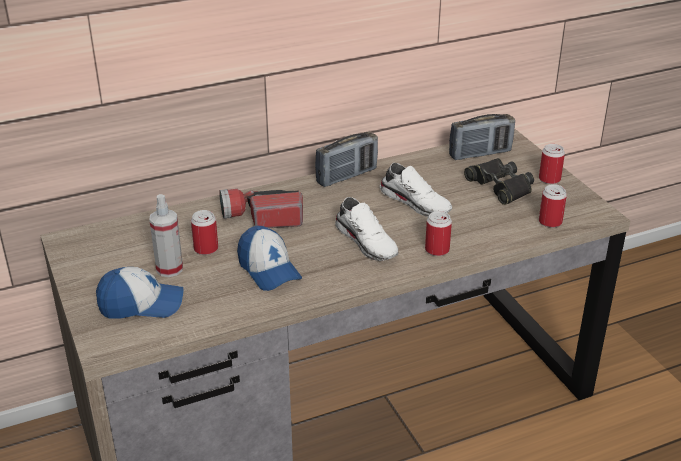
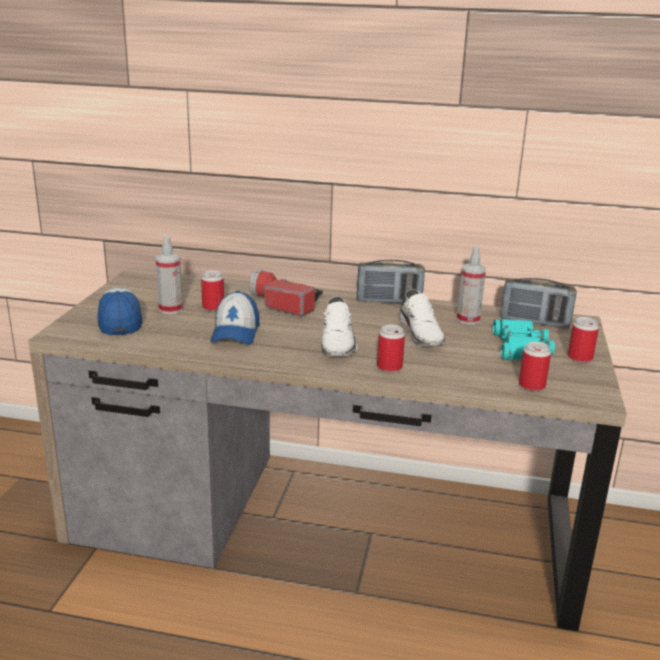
camera: 35 degrees right, 10 degrees down
cap [96,267,183,319] -> cap turned 135 degrees counterclockwise [97,288,143,336]
black binoculars [464,158,534,205] -> turquoise binoculars [493,318,555,360]
none -> spray bottle [457,246,486,325]

